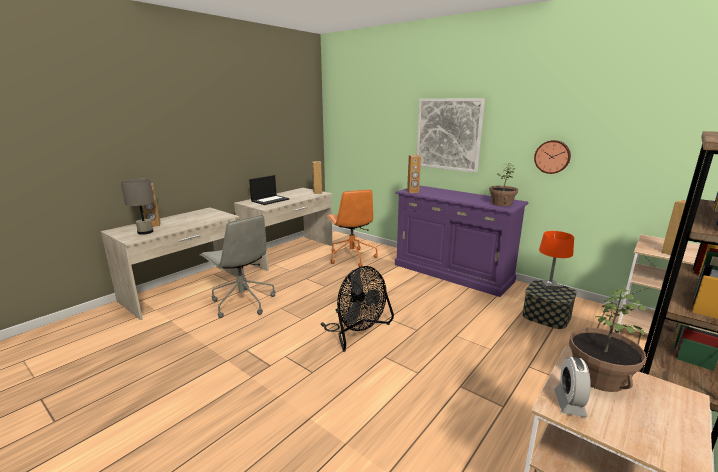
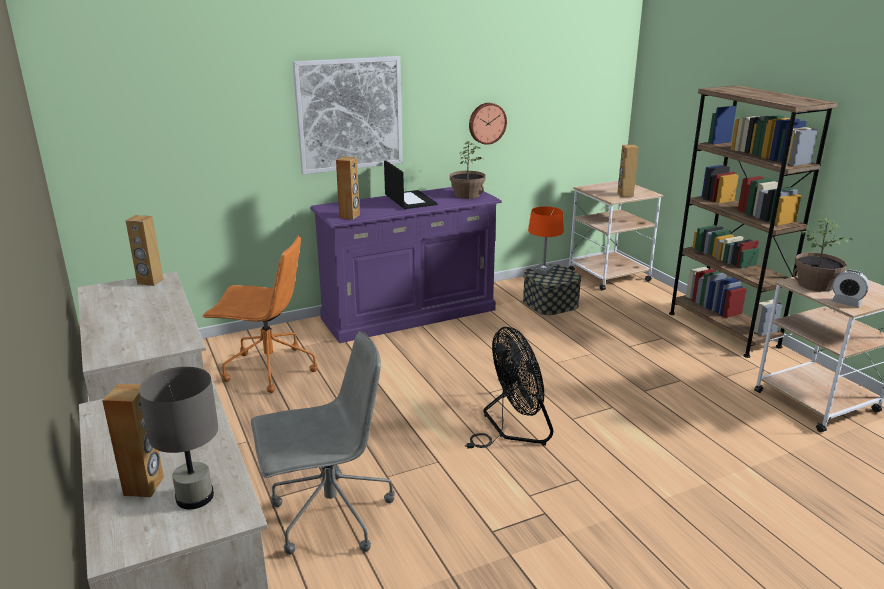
camera: 65 degrees left, 5 degrees up
laptop [249,175,290,205] -> laptop moved to [384,160,437,209]

